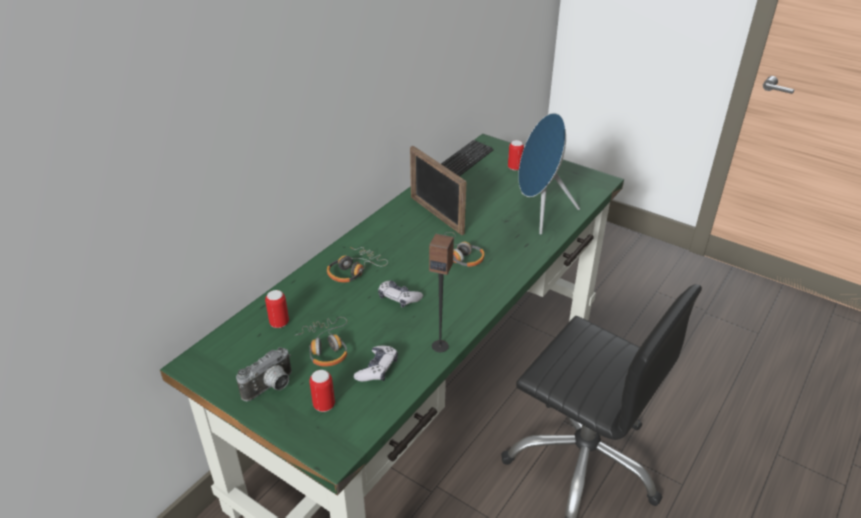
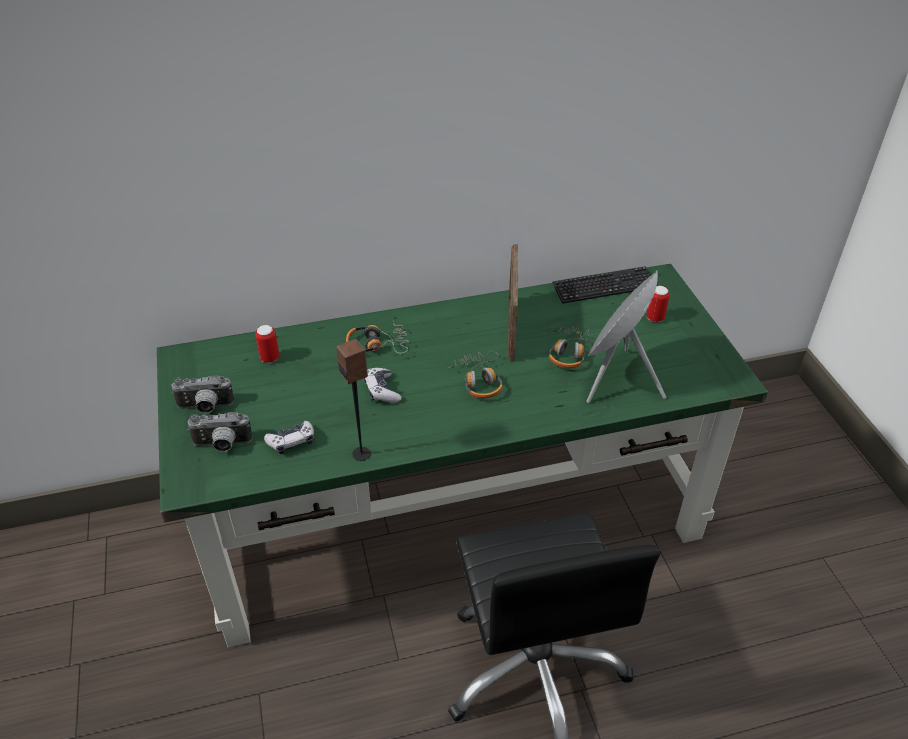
camera: 40 degrees right, 5 degrees up
headphones [296,317,347,367] -> headphones moved to [549,326,600,368]
can [309,370,335,412] -> camera [187,412,252,452]
blue speaker [518,113,580,235] -> grey speaker [587,270,666,403]

